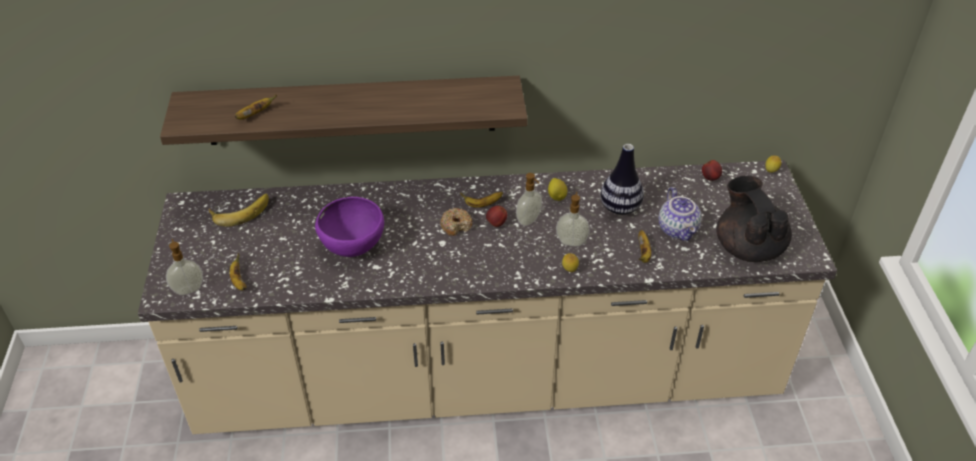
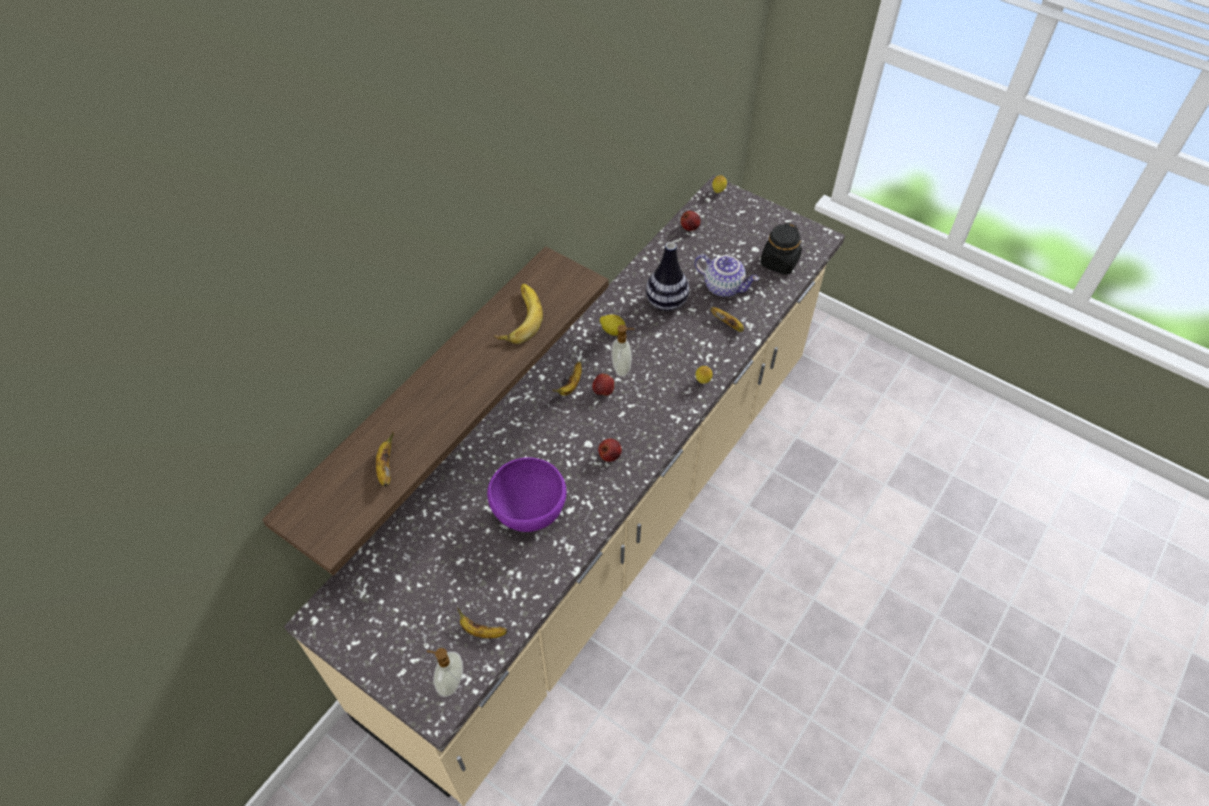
camera: 50 degrees left, 10 degrees up
banana [209,193,269,227] -> banana moved to [494,284,543,344]
donut [440,208,472,236] -> none
soap dispenser [556,192,590,246] -> none
black teapot [716,175,792,262] -> black jar [760,223,802,275]
none -> apple [598,439,622,462]

